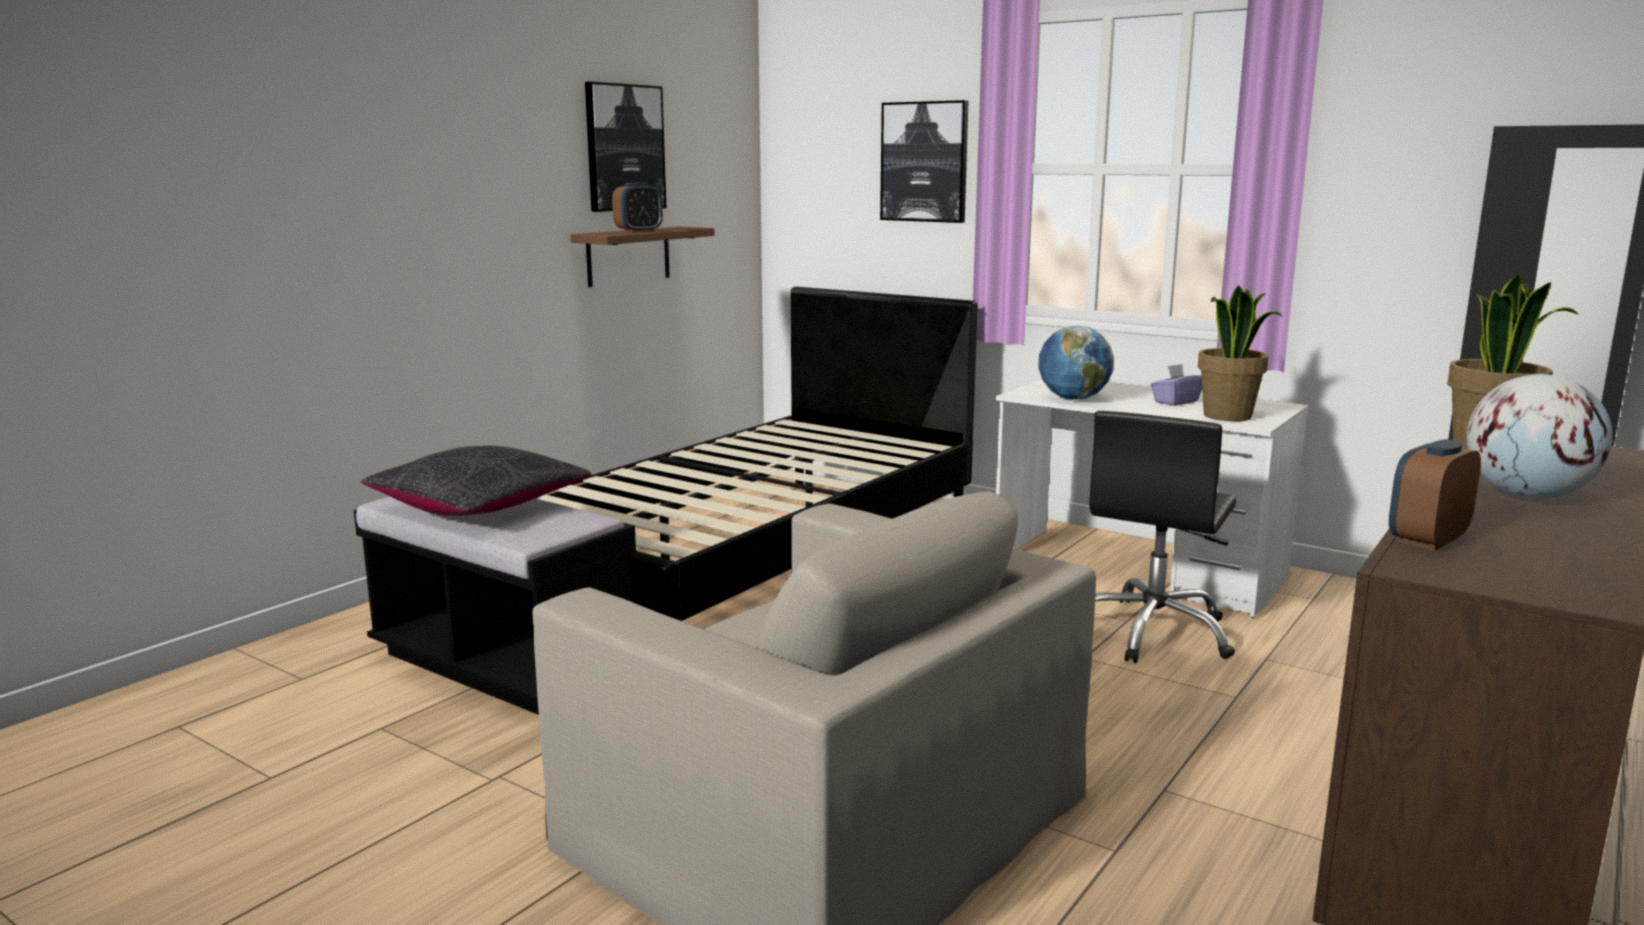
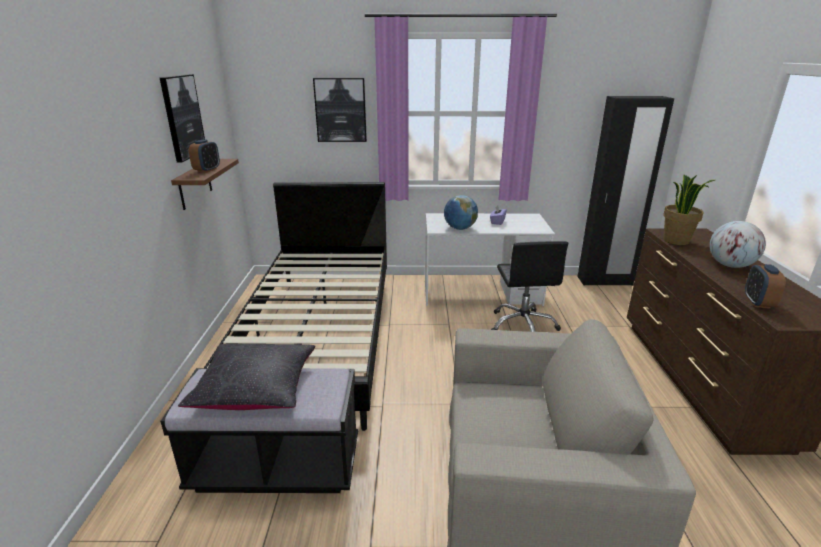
camera: 35 degrees left, 10 degrees up
potted plant [1198,285,1282,421] -> none

